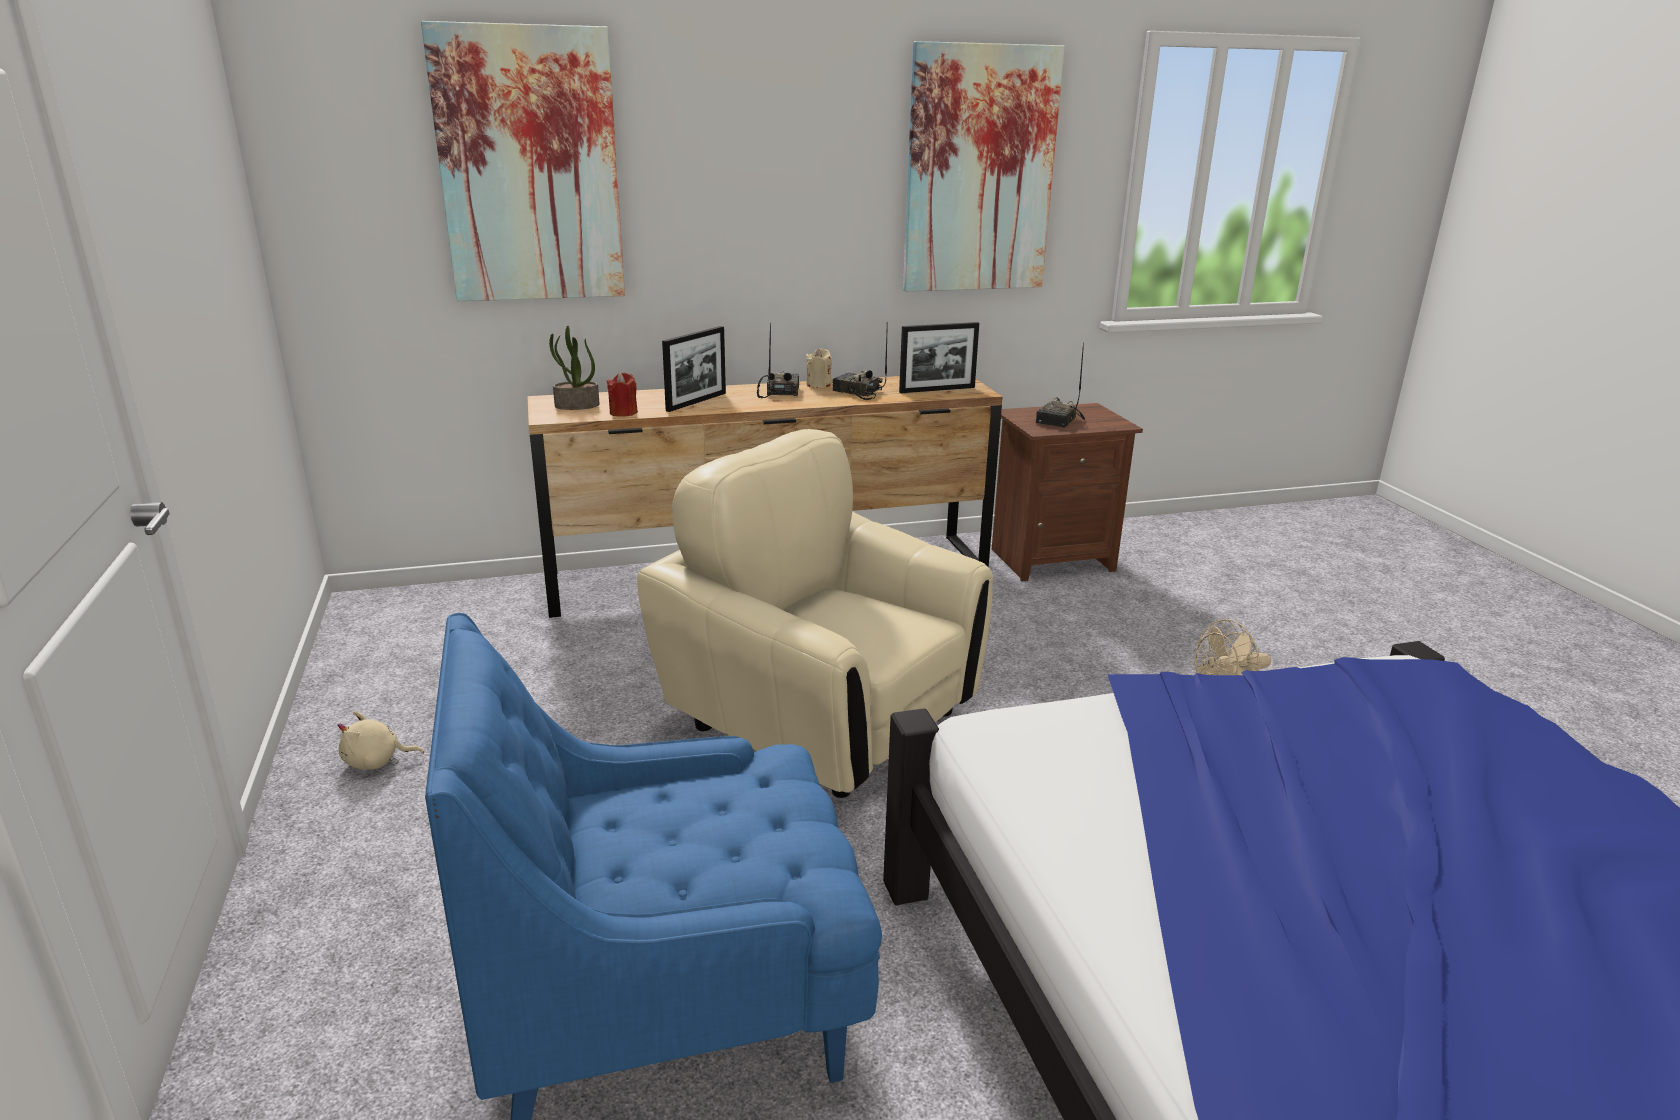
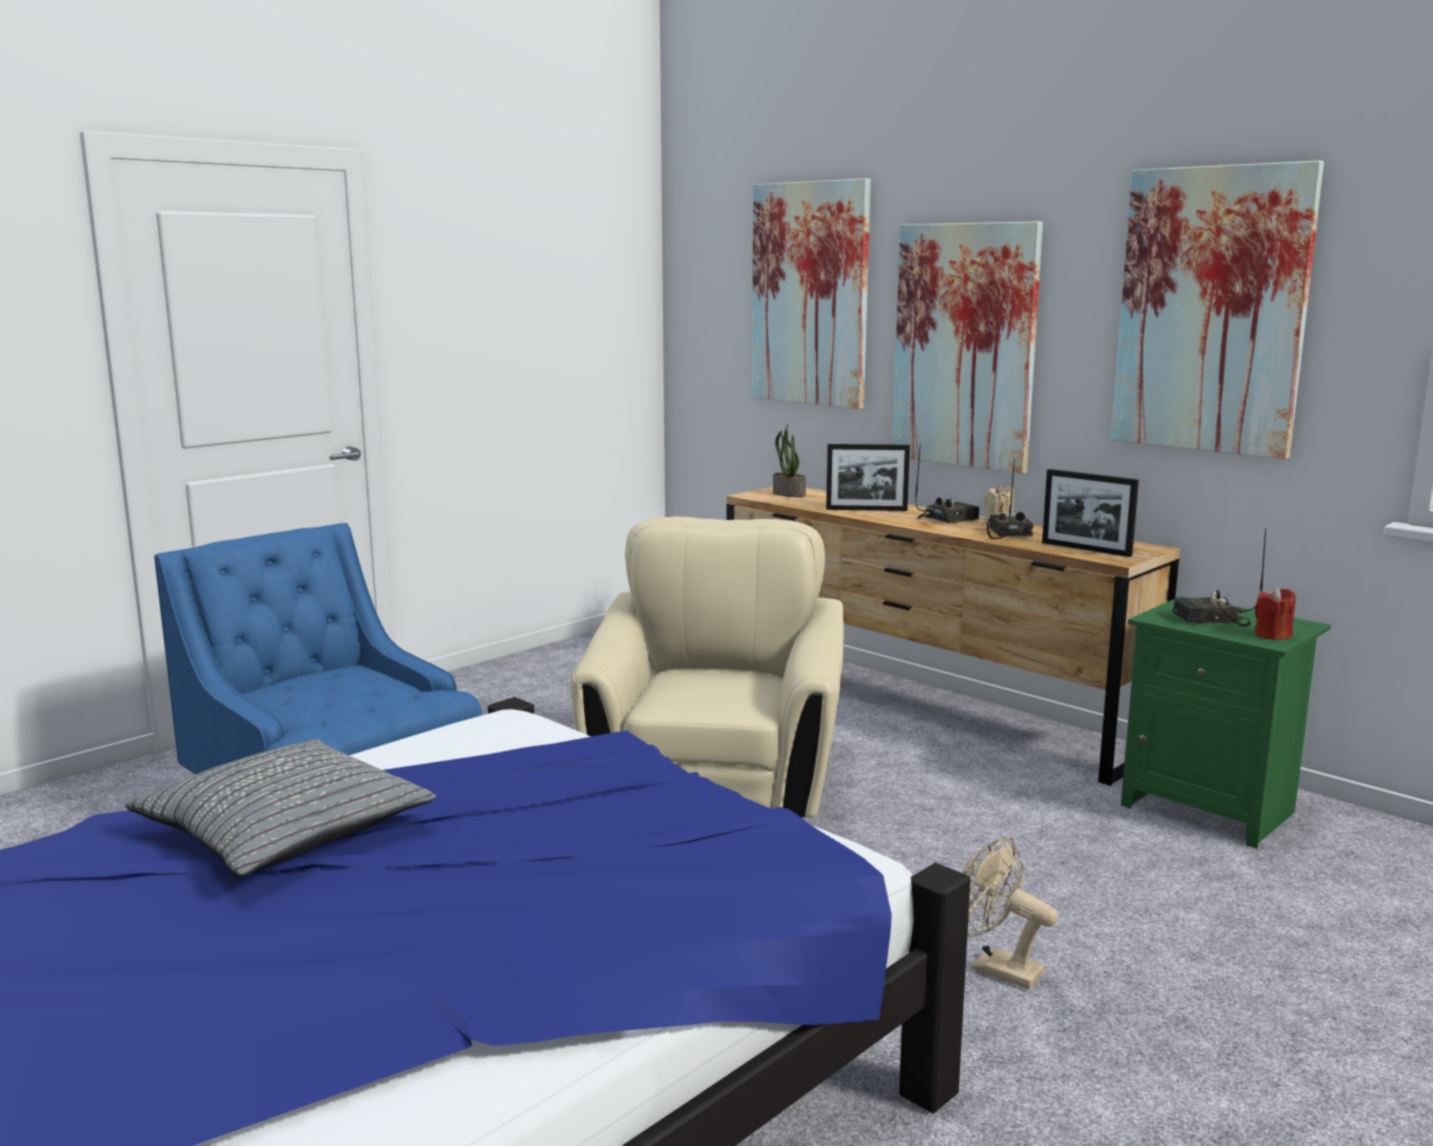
camera: 60 degrees right, 10 degrees down
beige plush toy [337,711,424,770] -> none
red candle [607,372,638,417] -> red candle moved to [1255,587,1295,640]
brown nightstand [992,403,1143,582] -> green nightstand [1121,596,1331,849]
none -> grey pillow [125,739,436,877]
none -> picture [892,221,1043,474]

